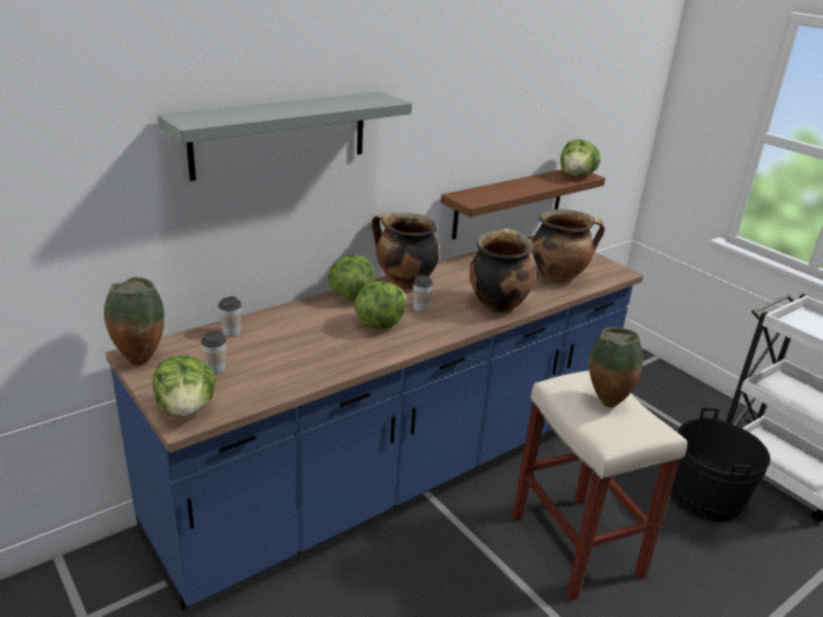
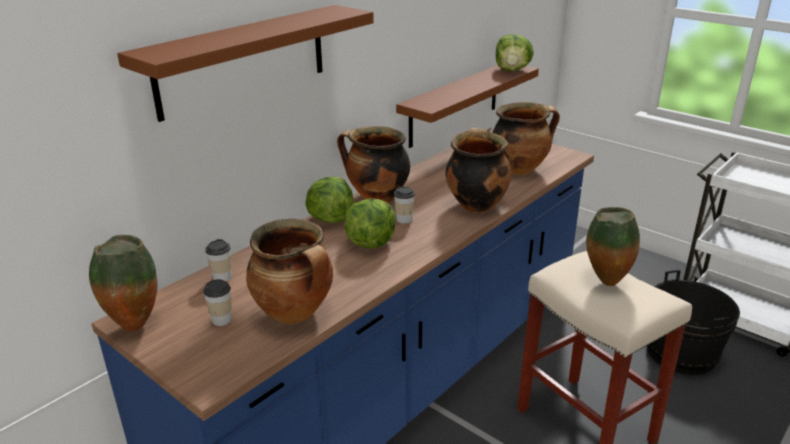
camera: 10 degrees left, 0 degrees up
lettuce [153,355,216,417] -> none
grey shelf [158,92,412,181] -> brown shelf [117,5,374,122]
none -> cooking pot [246,219,333,324]

